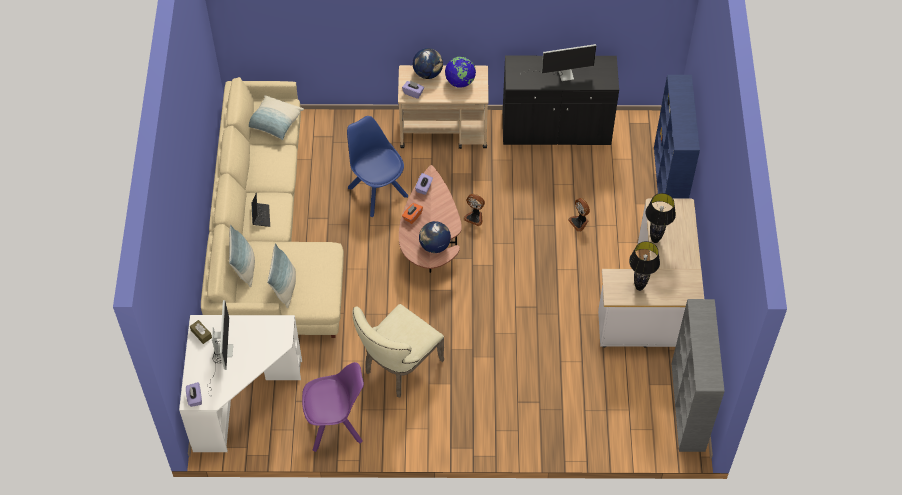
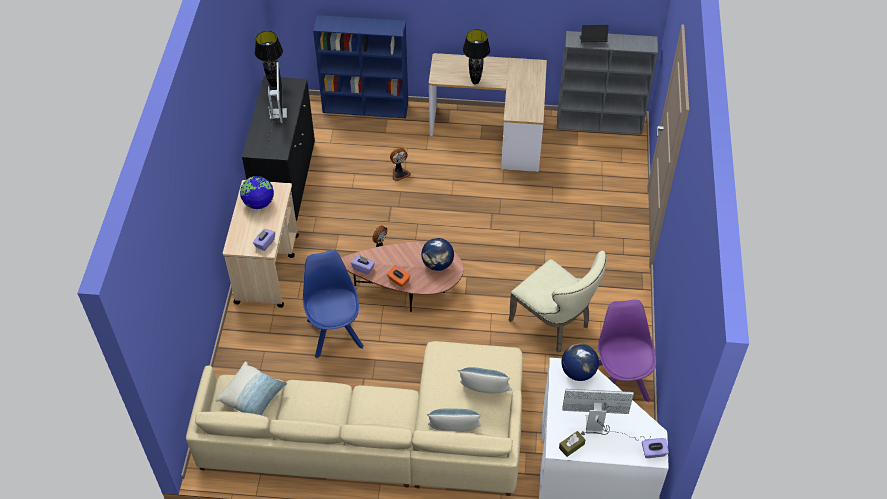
camera: 85 degrees left, 5 degrees down
laptop [252,193,270,227] -> laptop moved to [579,25,608,42]
blue chair [347,116,408,217] -> blue chair turned 105 degrees clockwise [303,250,364,359]
globe [413,48,443,79] -> globe moved to [561,344,599,381]
black table lamp [629,241,660,291] -> black table lamp moved to [255,31,283,87]

